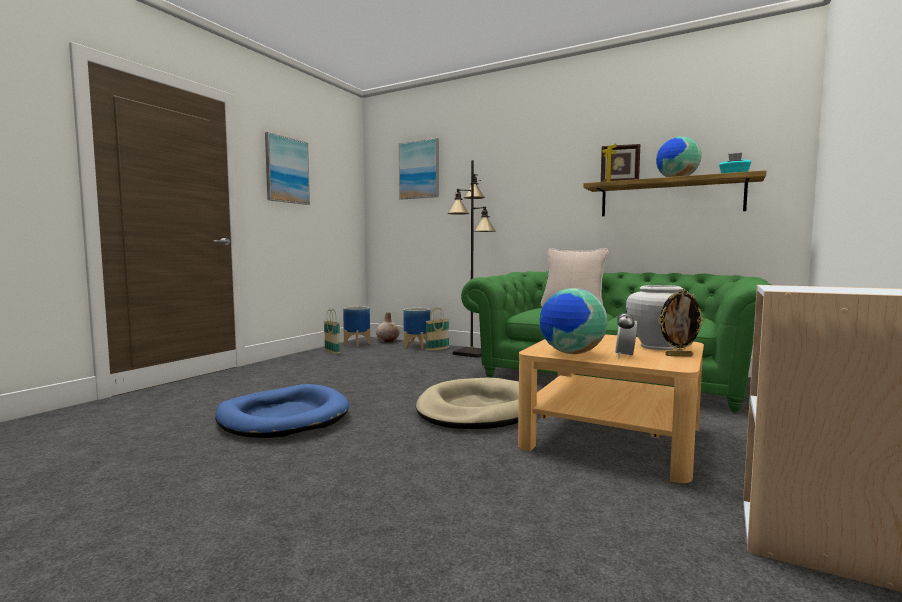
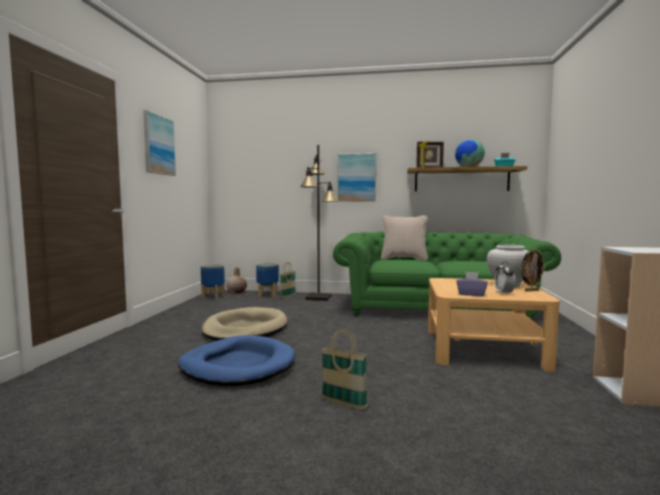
camera: 20 degrees left, 0 degrees up
basket [324,309,341,355] -> basket moved to [321,329,368,410]
picture [399,138,439,200] -> picture moved to [337,153,376,202]
beige dog bed [416,378,519,429] -> beige dog bed moved to [202,307,287,341]
globe [540,288,608,354] -> purple tissue box [457,272,488,296]

